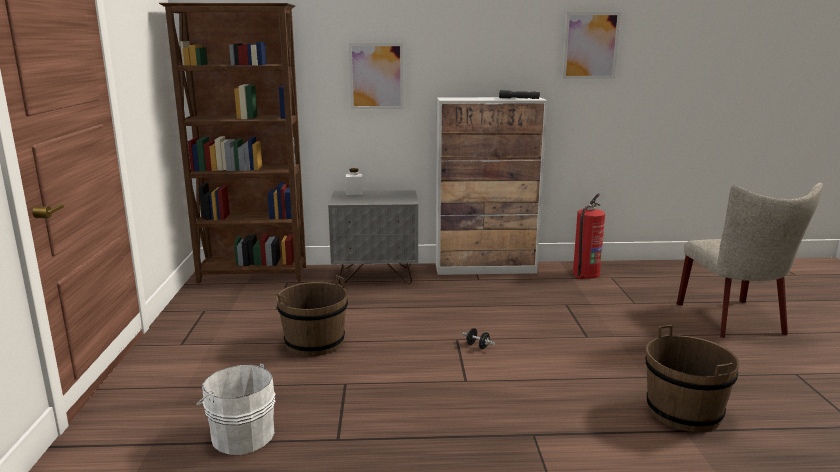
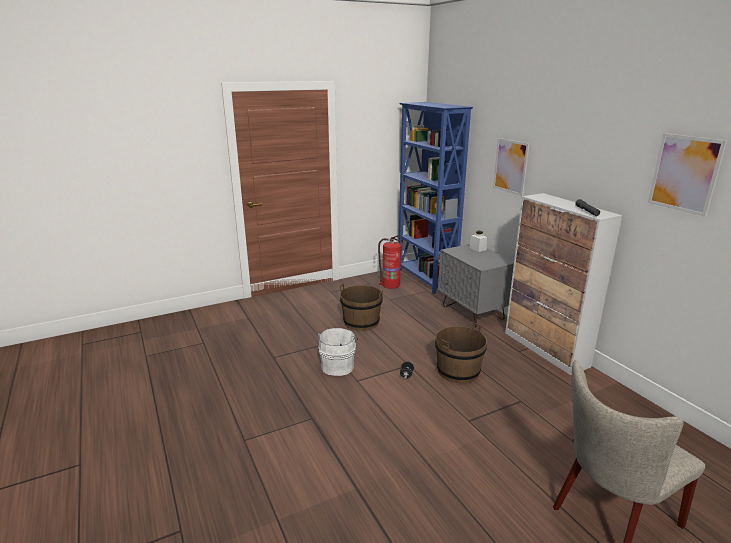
camera: 65 degrees right, 5 degrees up
brown bookcase [159,3,306,283] -> blue bookcase [399,102,473,294]
white bucket [196,363,276,455] -> white bucket moved to [318,328,358,376]
fire extinguisher [573,194,605,279] -> fire extinguisher moved to [378,235,404,289]
brown bucket [645,325,740,432] -> brown bucket moved to [435,322,487,383]

